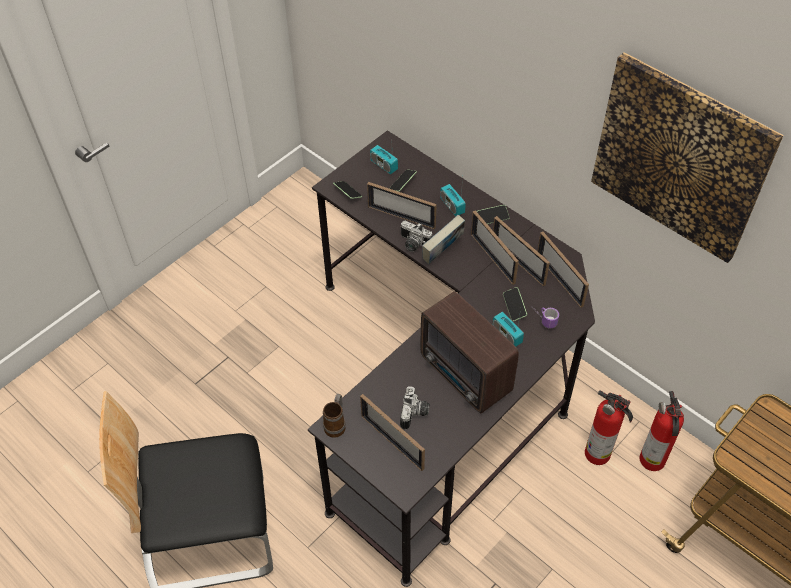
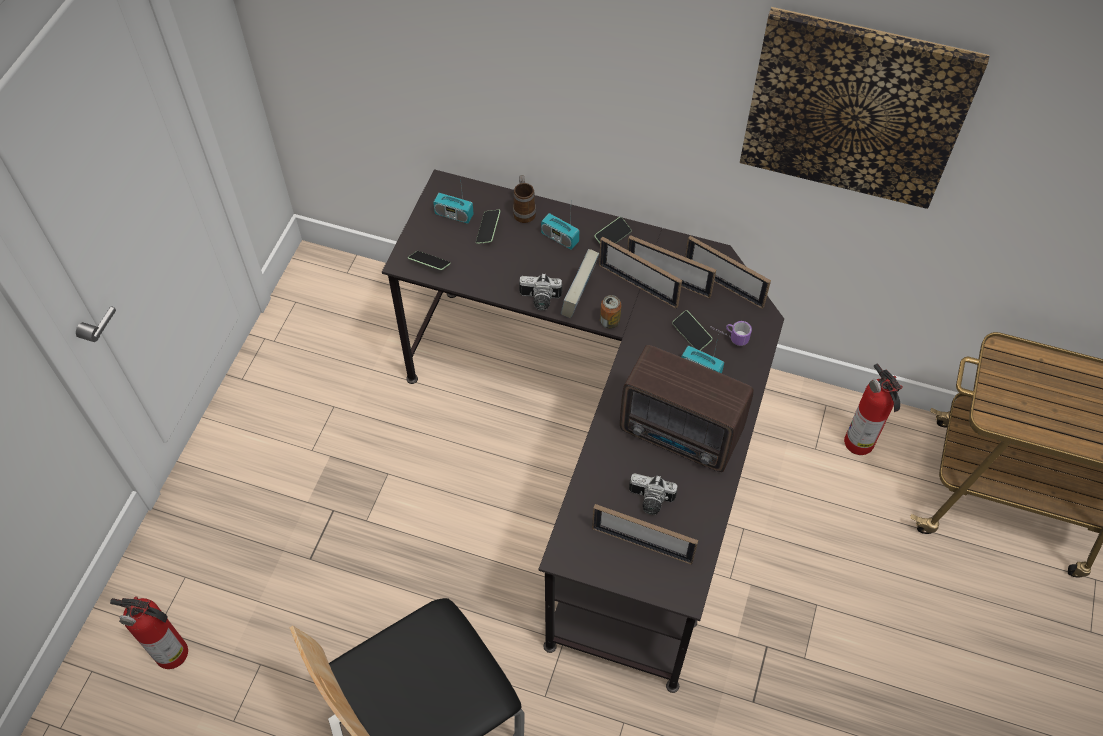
camera: 25 degrees left, 5 degrees up
mug [323,394,345,438] -> mug moved to [513,175,536,223]
picture frame [367,182,437,230] -> none
camera [400,386,430,430] -> camera turned 120 degrees clockwise [629,473,677,515]
fire extinguisher [585,390,633,465] -> fire extinguisher moved to [110,596,188,669]
none -> can [600,295,621,329]

